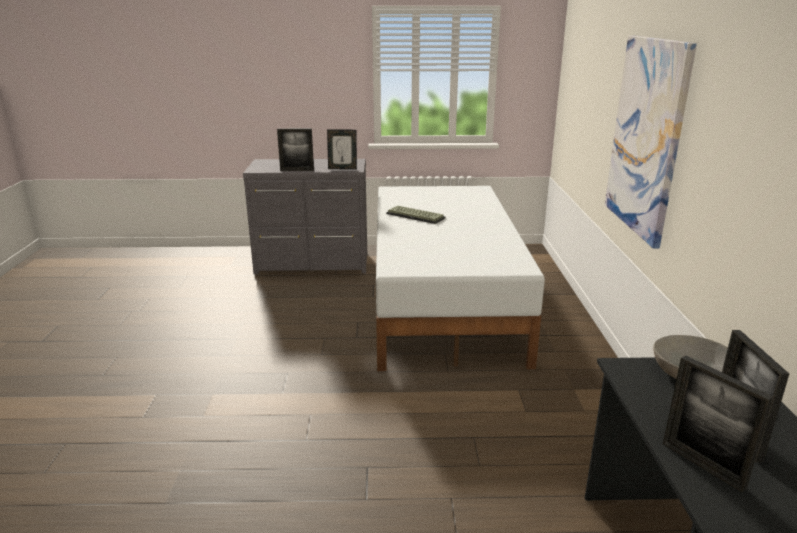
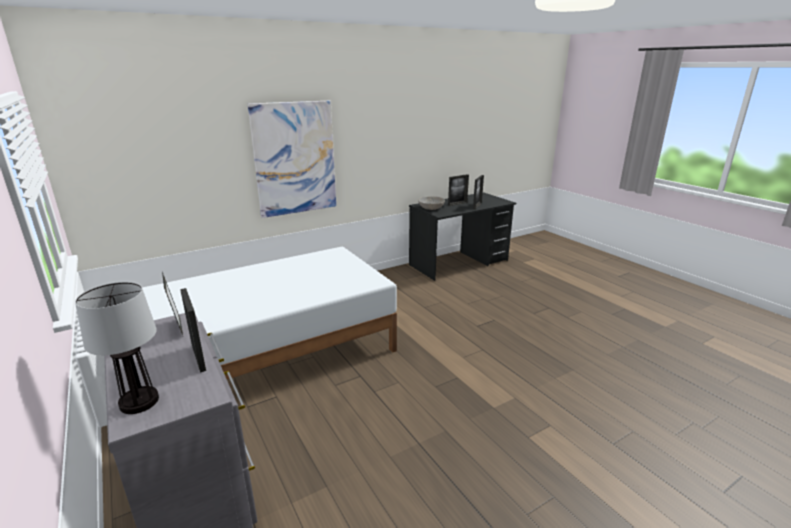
camera: 120 degrees left, 0 degrees up
keyboard [386,206,445,224] -> none
none -> table lamp [75,282,159,414]

